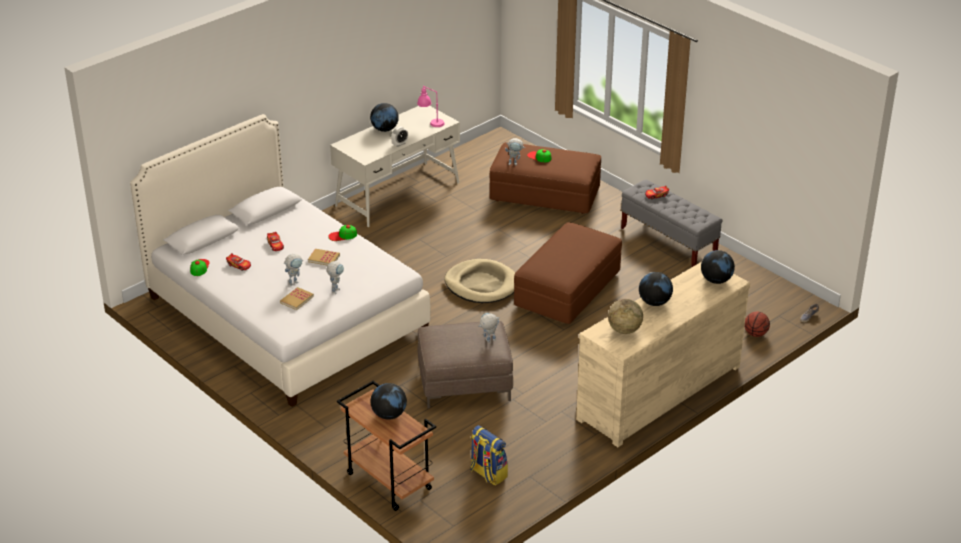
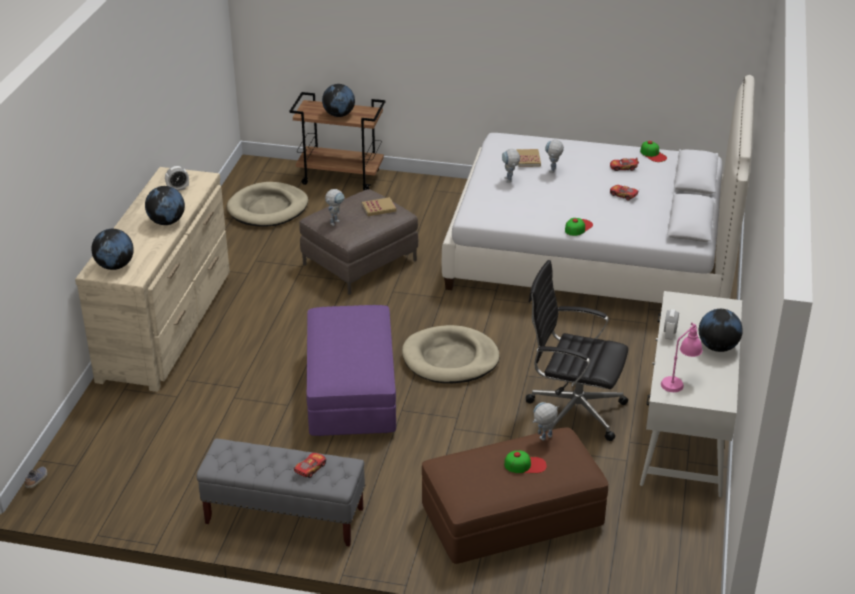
camera: 145 degrees right, 0 degrees up
book [308,249,340,266] -> book moved to [362,197,396,216]
backpack [470,425,508,486] -> beige dog bed [227,182,308,227]
brown ottoman [514,222,622,324] -> purple ottoman [306,305,396,436]
globe [608,299,643,334] -> alarm clock [165,166,189,191]
basketball [744,312,770,337] -> none
none -> black office chair [526,260,628,441]

